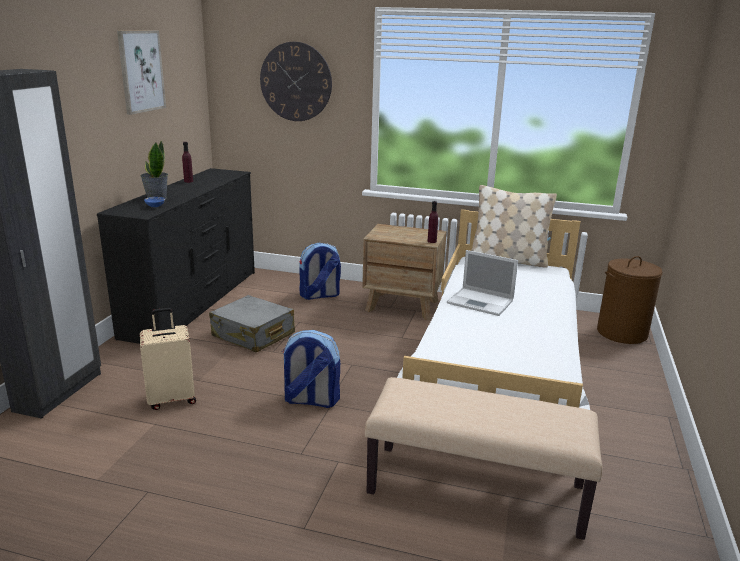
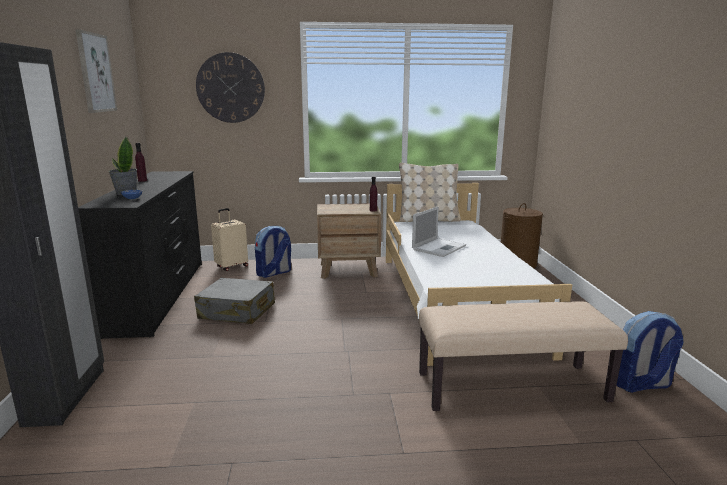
camera: 20 degrees left, 5 degrees down
beige suitcase [140,308,196,410] -> beige suitcase moved to [211,208,248,271]
backpack [282,330,340,408] -> backpack moved to [616,311,683,393]
laptop [447,250,518,316] -> laptop turned 60 degrees counterclockwise [412,207,466,257]

